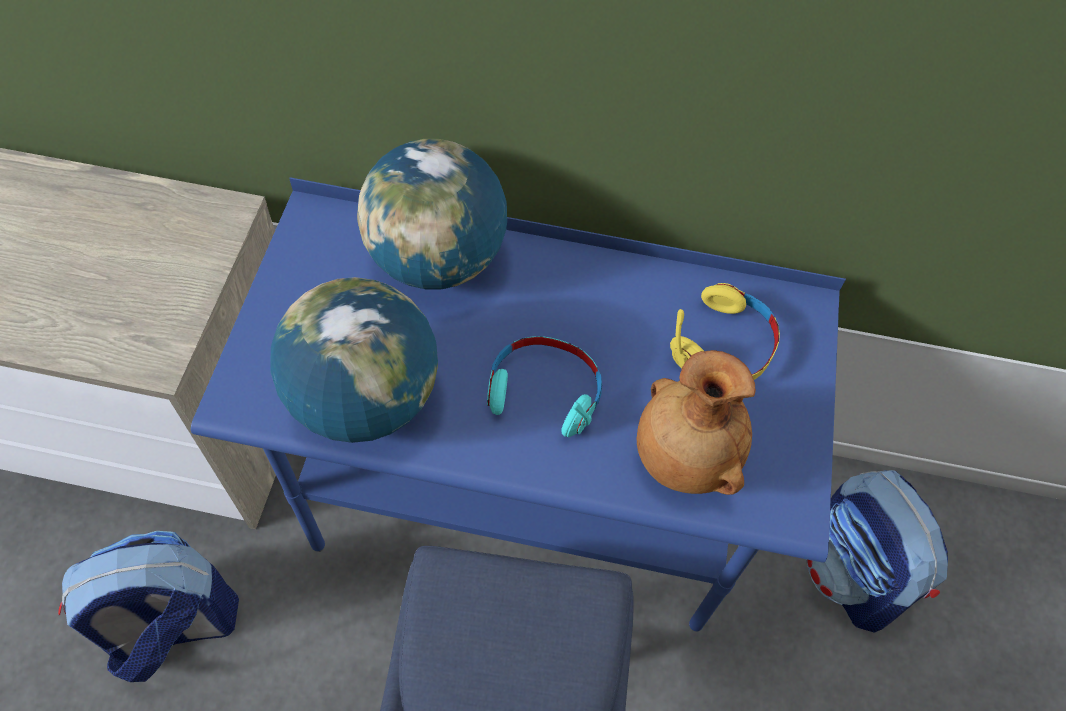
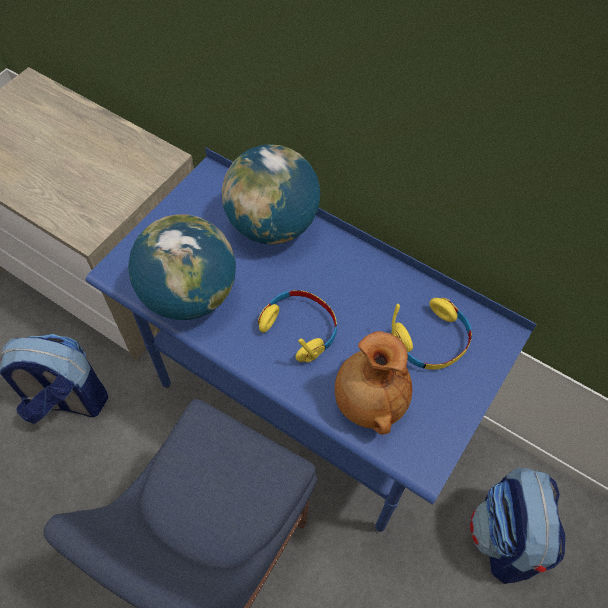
camera: 25 degrees right, 0 degrees up
turquoise headphones [487,336,602,438] -> yellow headphones [258,290,337,362]

